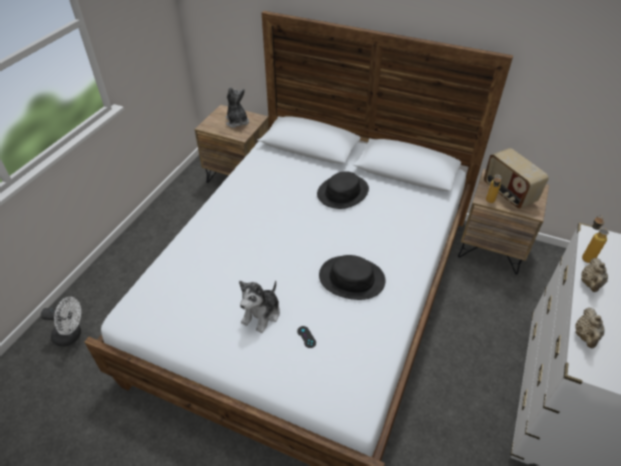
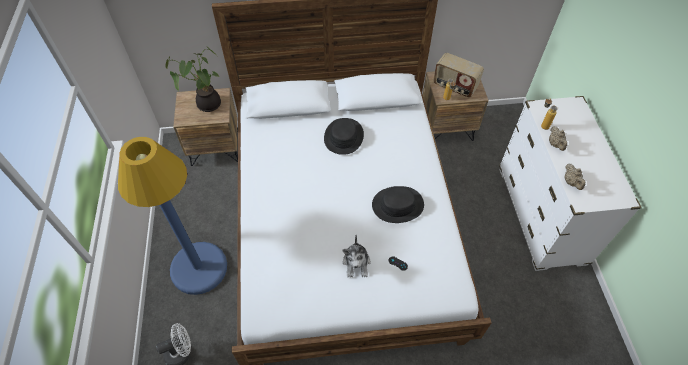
camera: 30 degrees left, 10 degrees up
plush toy [226,87,249,128] -> potted plant [165,45,221,112]
none -> blue floor lamp [118,137,227,295]

